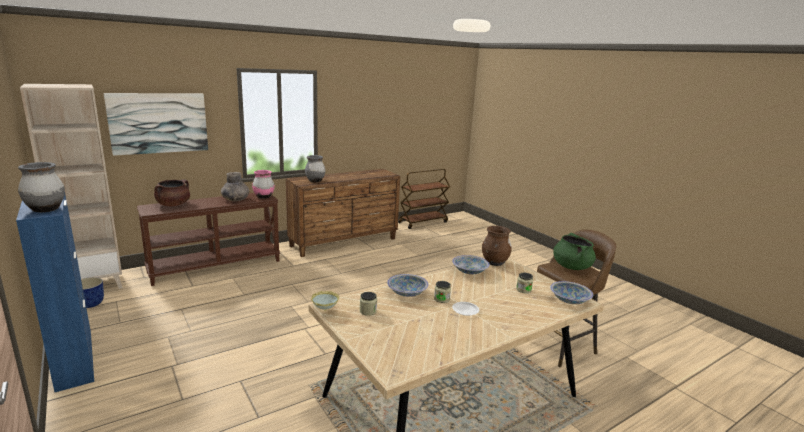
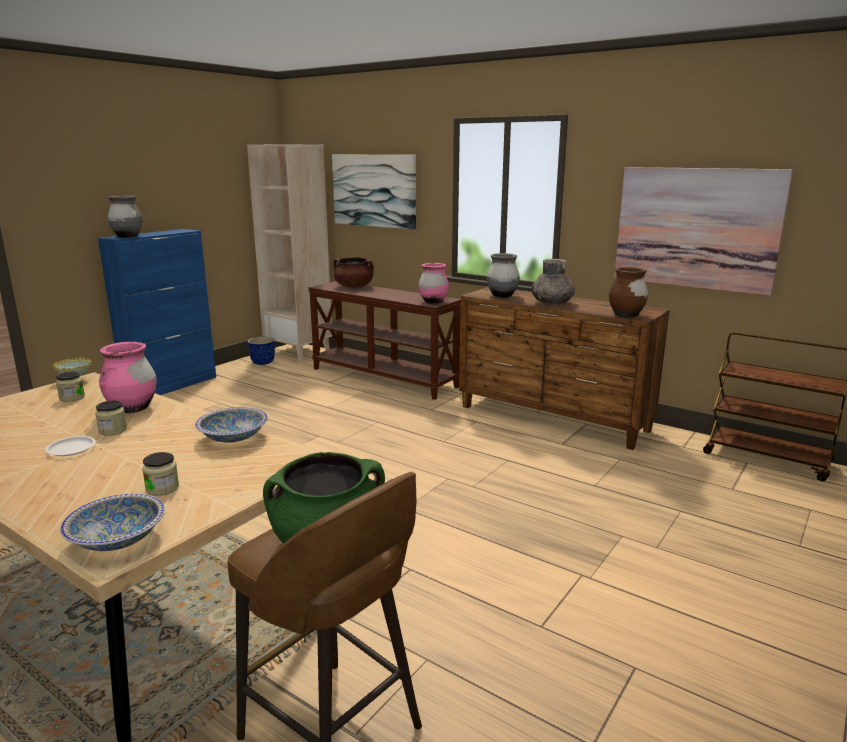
camera: 70 degrees right, 0 degrees up
grey vase [221,172,249,201] -> grey vase moved to [531,259,575,305]
bowl [387,274,428,297] -> pink vase [99,342,157,413]
brown vase [482,226,512,266] -> brown vase moved to [609,267,648,318]
none -> picture [614,167,793,296]

